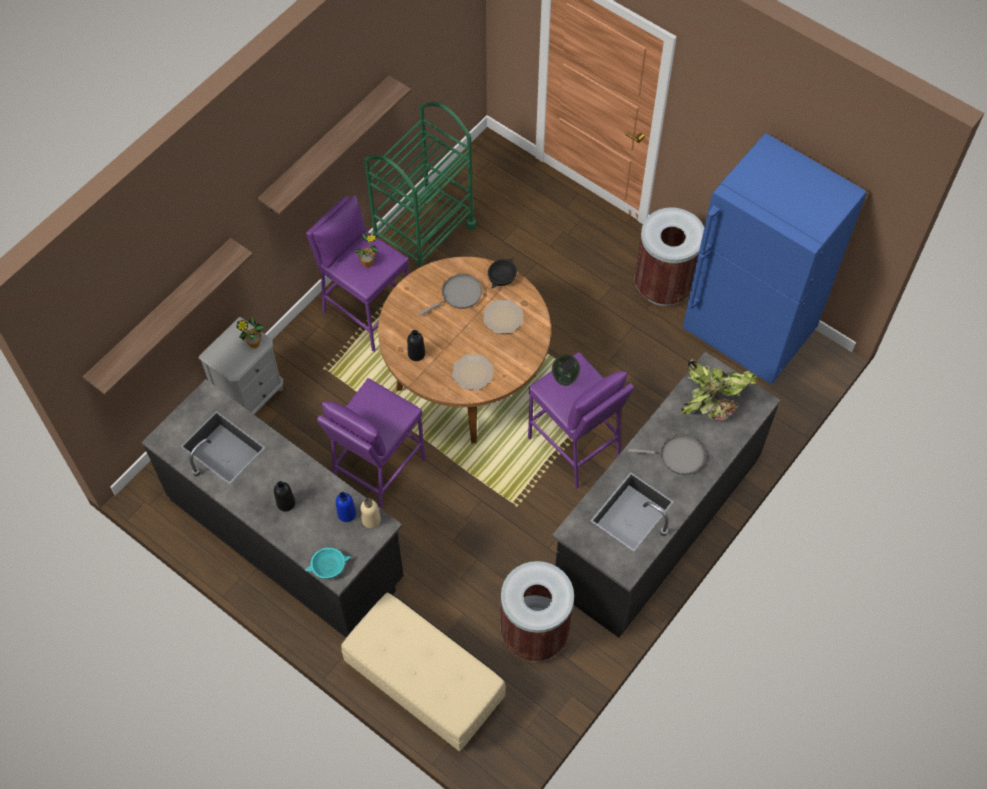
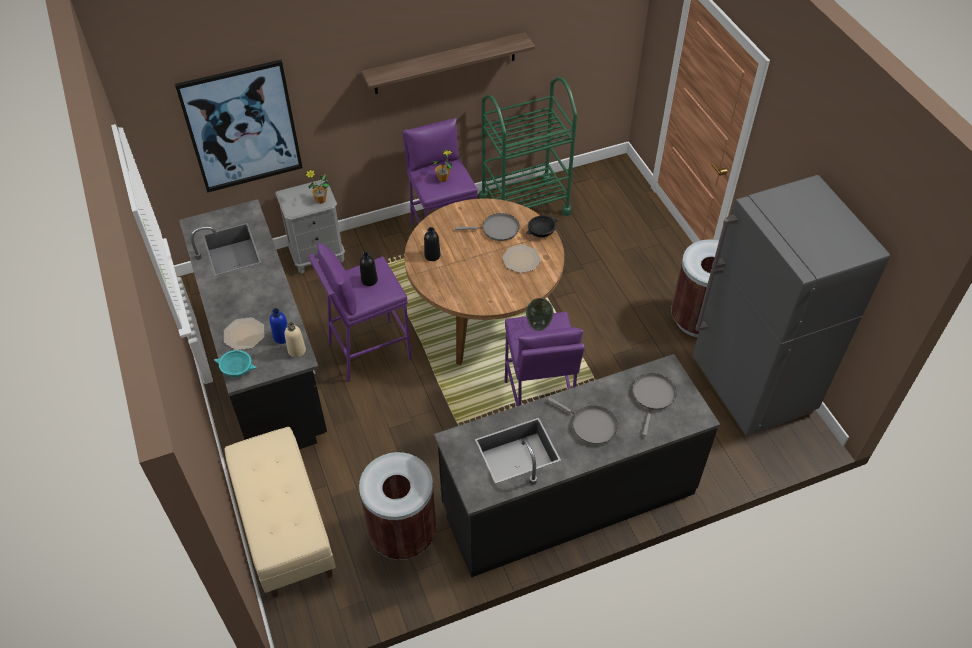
camera: 30 degrees right, 10 degrees down
shelf [83,238,253,395] -> picture [175,60,303,193]
black bottle [274,481,295,512] -> black bottle moved to [360,252,378,286]
plate [452,354,494,390] -> plate moved to [224,317,265,350]
potted plant [680,359,758,421] -> grey frying pan [632,373,677,436]
blue fridge [683,133,866,384] -> grey fridge [693,175,890,436]

